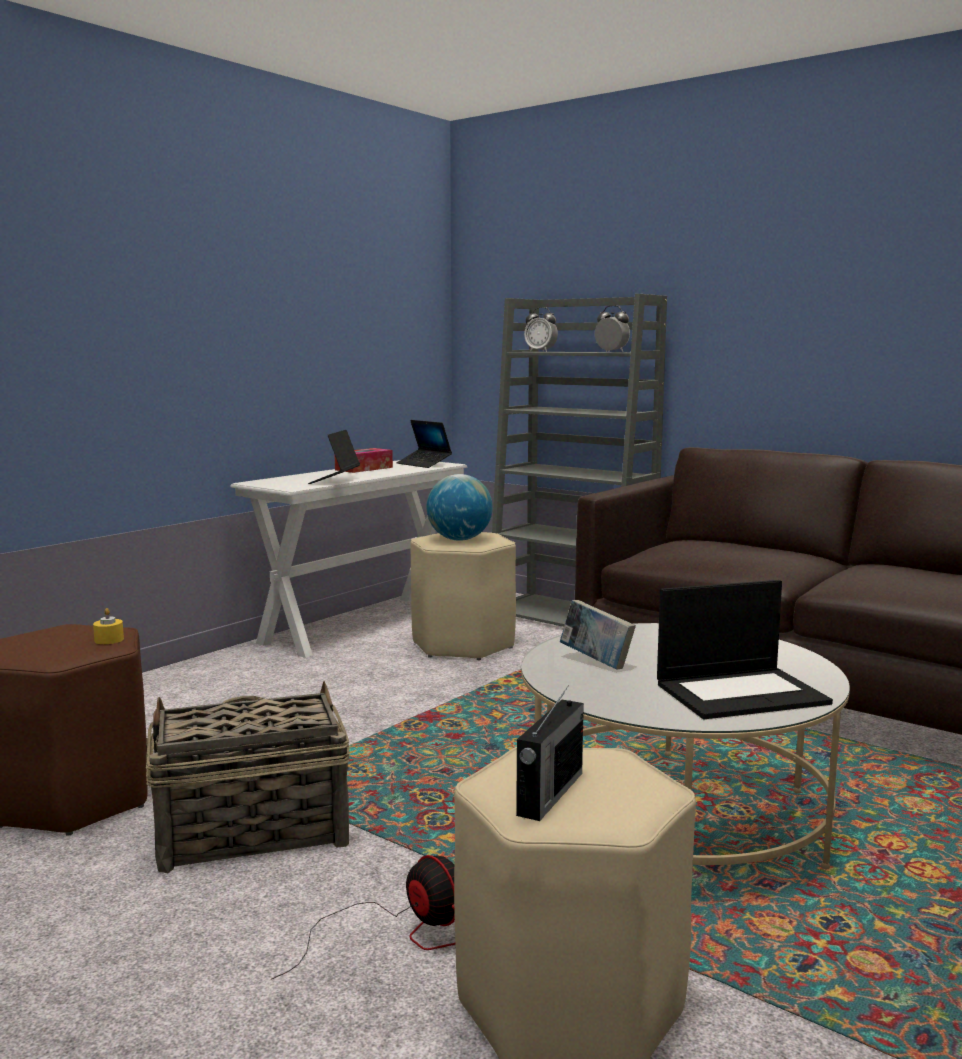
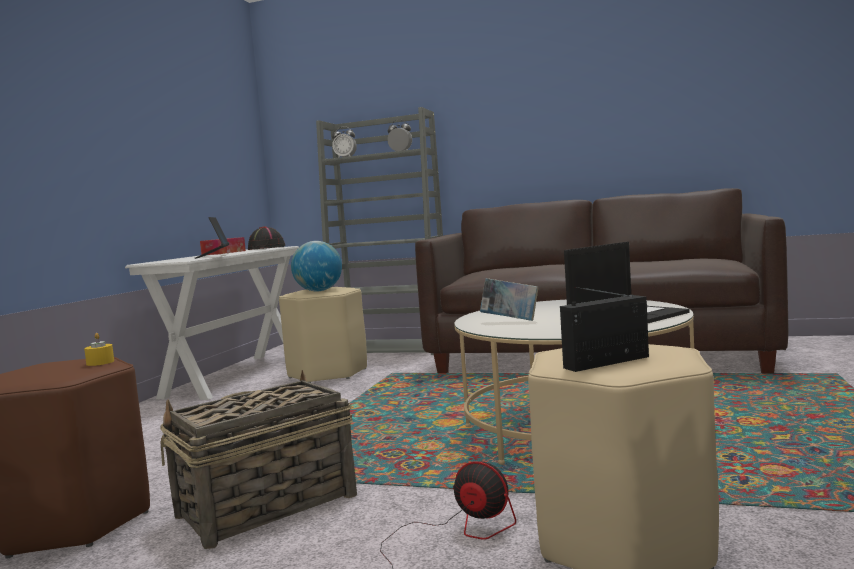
camera: 20 degrees left, 5 degrees down
laptop [397,420,452,468] -> black hat [248,227,285,250]
radio [516,685,584,821] -> radio turned 120 degrees counterclockwise [560,287,649,372]

